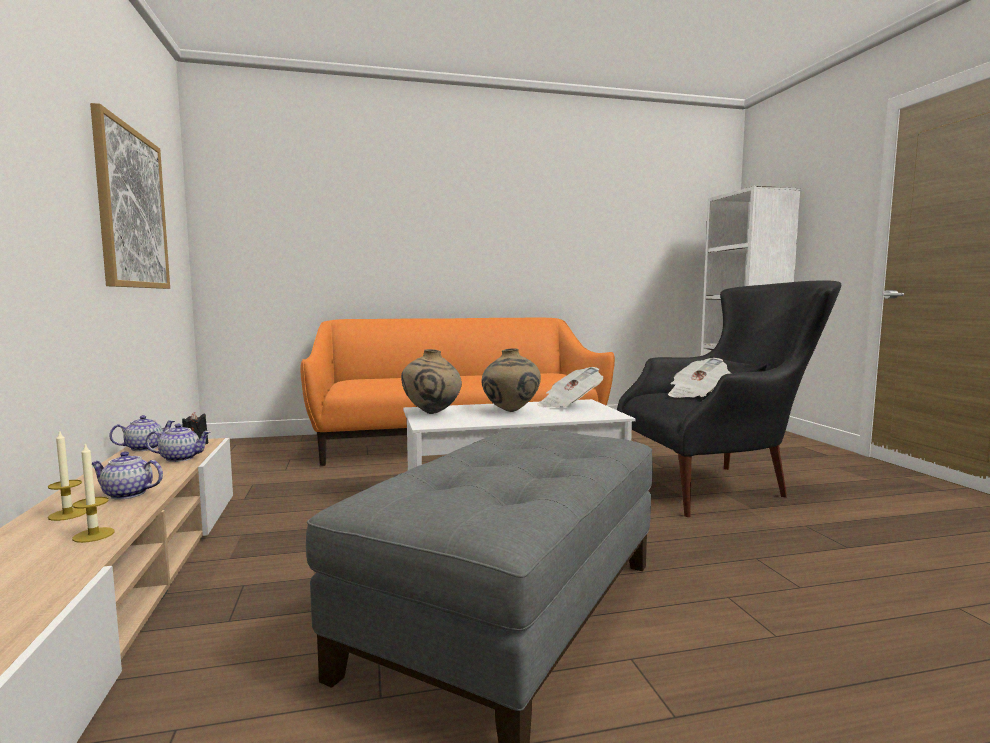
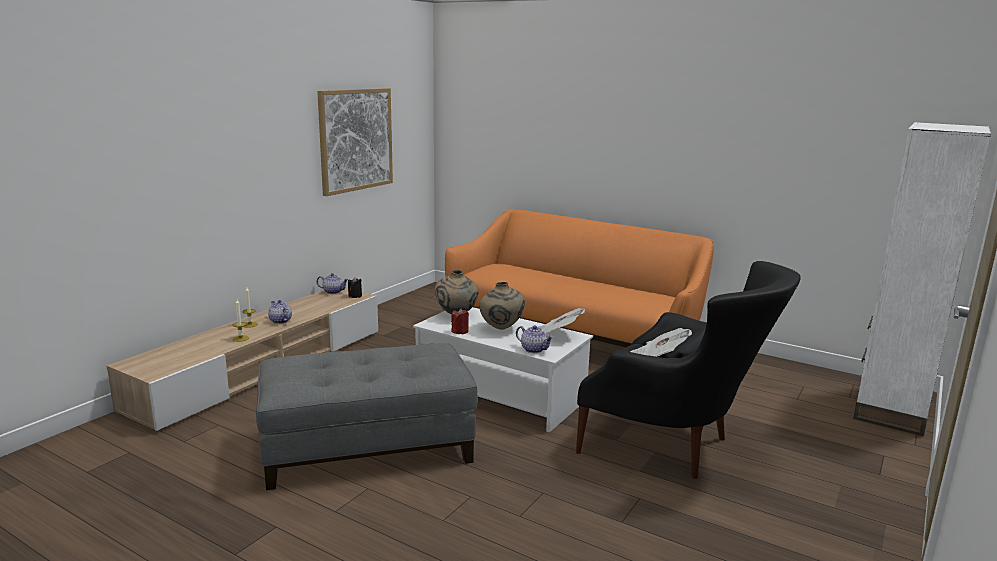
camera: 45 degrees right, 10 degrees up
teapot [146,423,211,462] -> teapot moved to [516,325,554,353]
none -> red candle [451,308,469,334]

